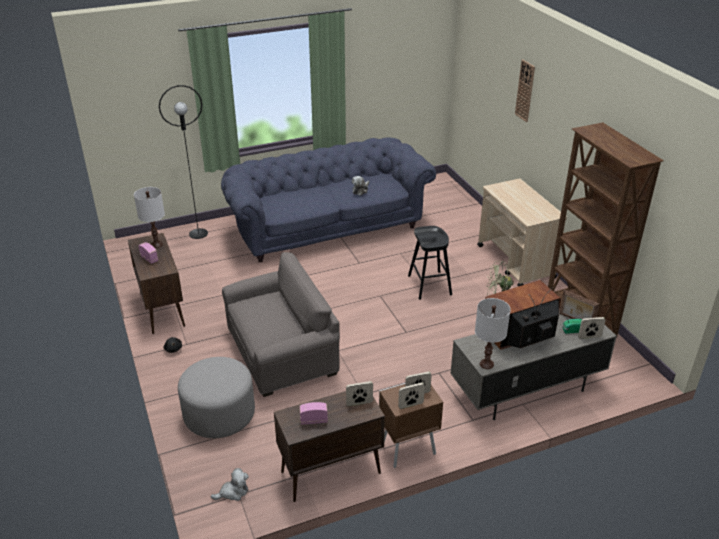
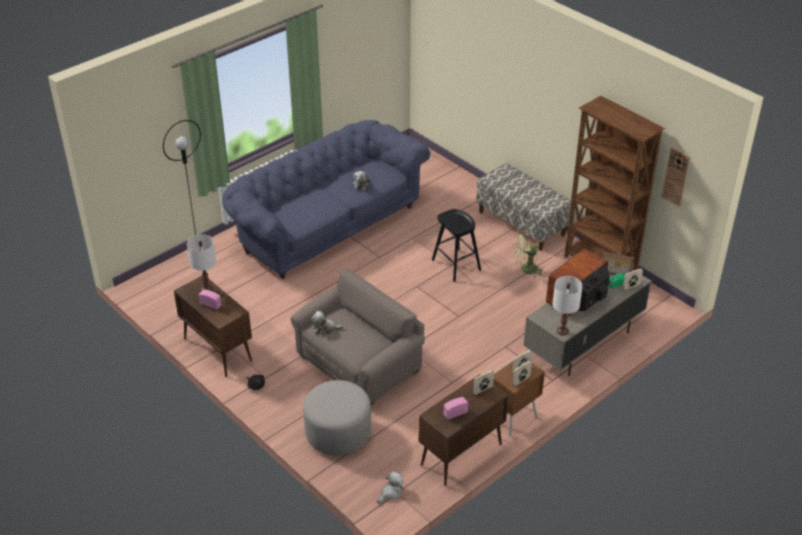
camera: 20 degrees left, 5 degrees up
beige cart [477,179,567,286] -> bench [477,163,571,251]
wall clock [515,60,535,122] -> wall clock moved to [662,147,691,207]
none -> plush toy [311,311,344,335]

